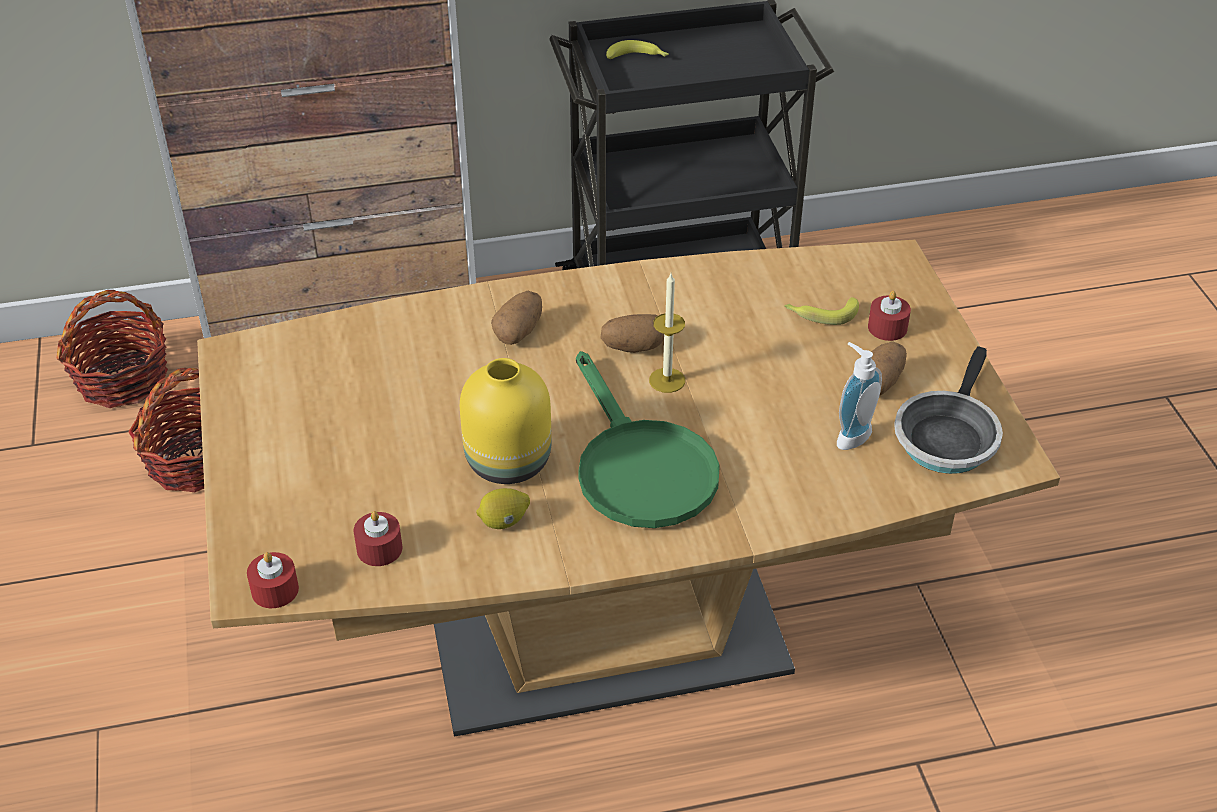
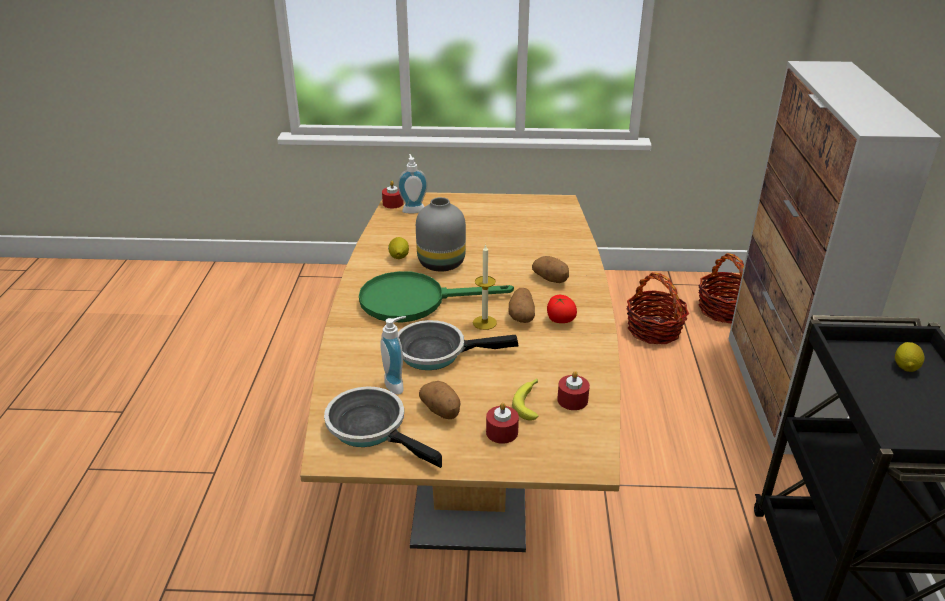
camera: 105 degrees right, 10 degrees down
red candle [354,511,402,566] -> red candle moved to [557,371,590,410]
yellow vase [460,358,552,484] -> grey vase [416,197,466,271]
banana [606,40,669,59] -> lemon [895,342,925,372]
none -> soap dispenser [397,154,428,213]
none -> frying pan [398,320,519,370]
none -> tomato [547,295,577,323]

